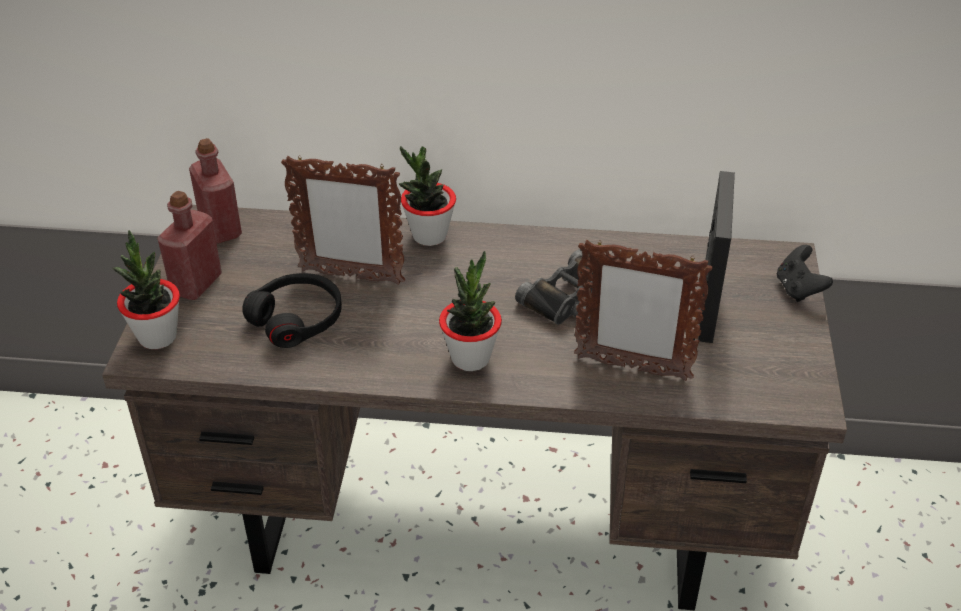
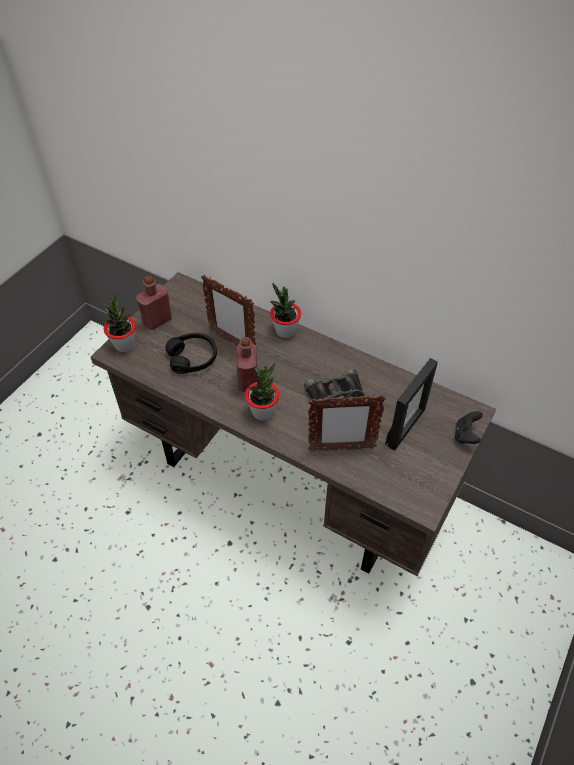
camera: 25 degrees right, 10 degrees up
red bottle [189,138,242,244] -> red bottle moved to [236,337,258,392]
picture frame [574,240,713,381] -> picture frame turned 45 degrees counterclockwise [308,394,386,451]

